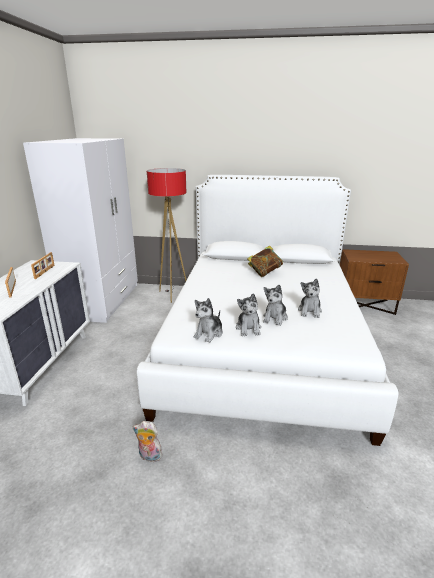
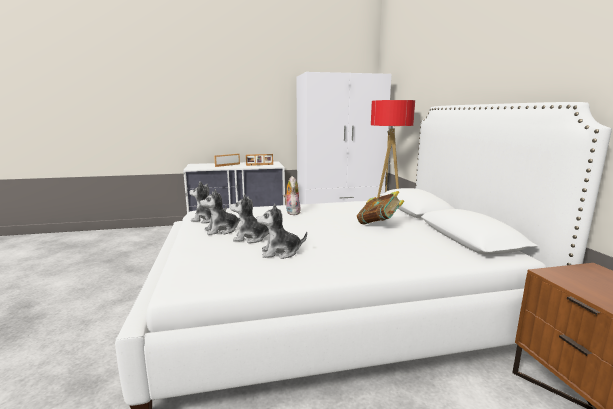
camera: 70 degrees right, 10 degrees down
plush toy [133,421,162,462] -> plush toy moved to [283,176,300,215]

